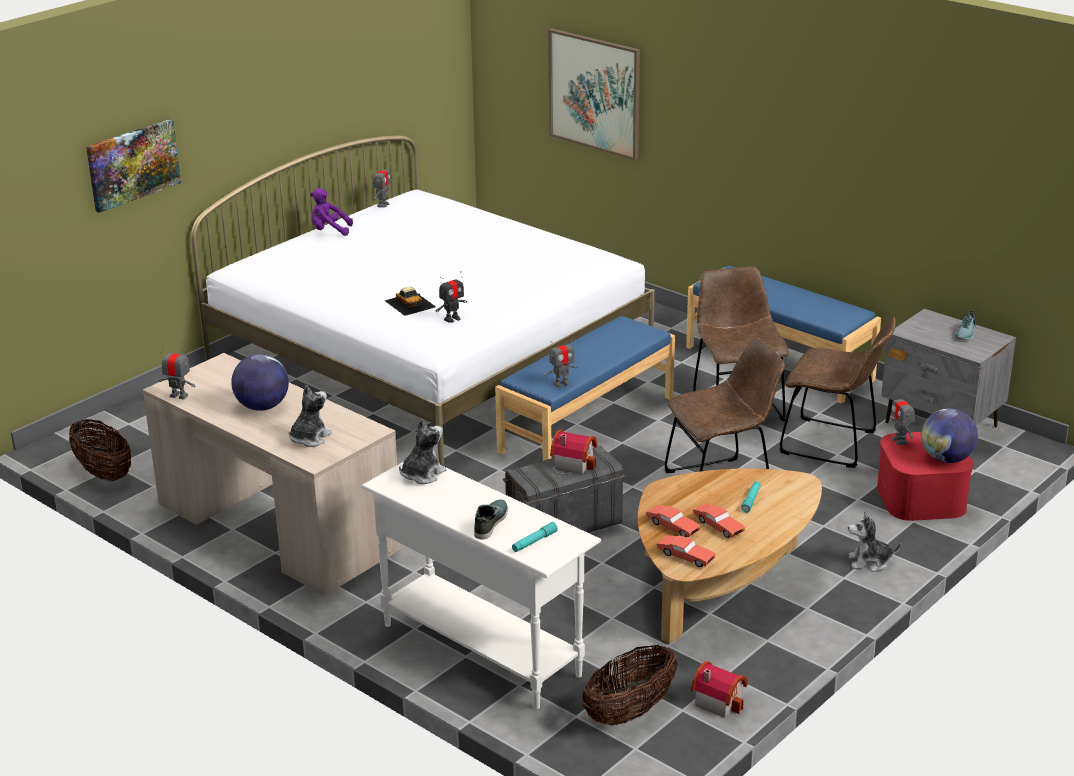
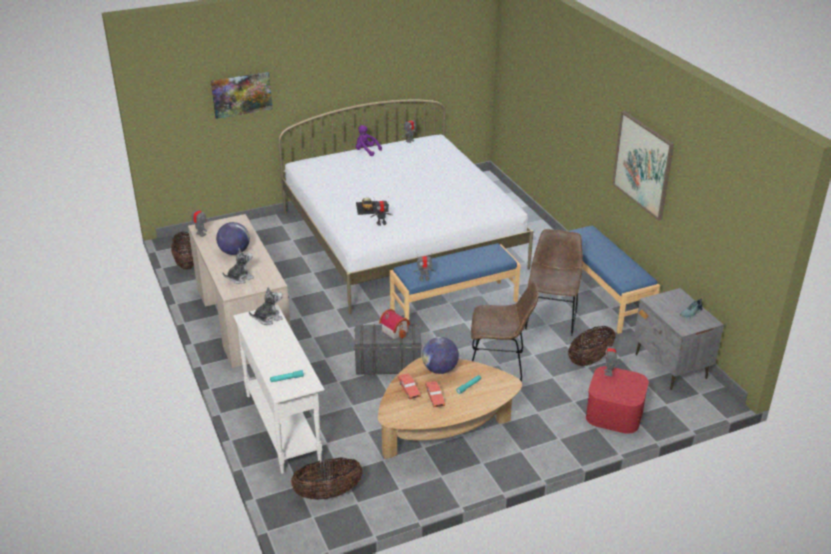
camera: 25 degrees right, 5 degrees up
shoe [474,500,508,539] -> none
picture [548,29,640,160] -> picture moved to [612,111,674,221]
red toy car [656,535,716,567] -> none
toy house [691,661,748,718] -> none
brown chair [779,318,896,468] -> basket [568,326,616,366]
plush toy [848,512,901,572] -> none
globe [922,408,978,463] -> globe moved to [422,337,459,374]

